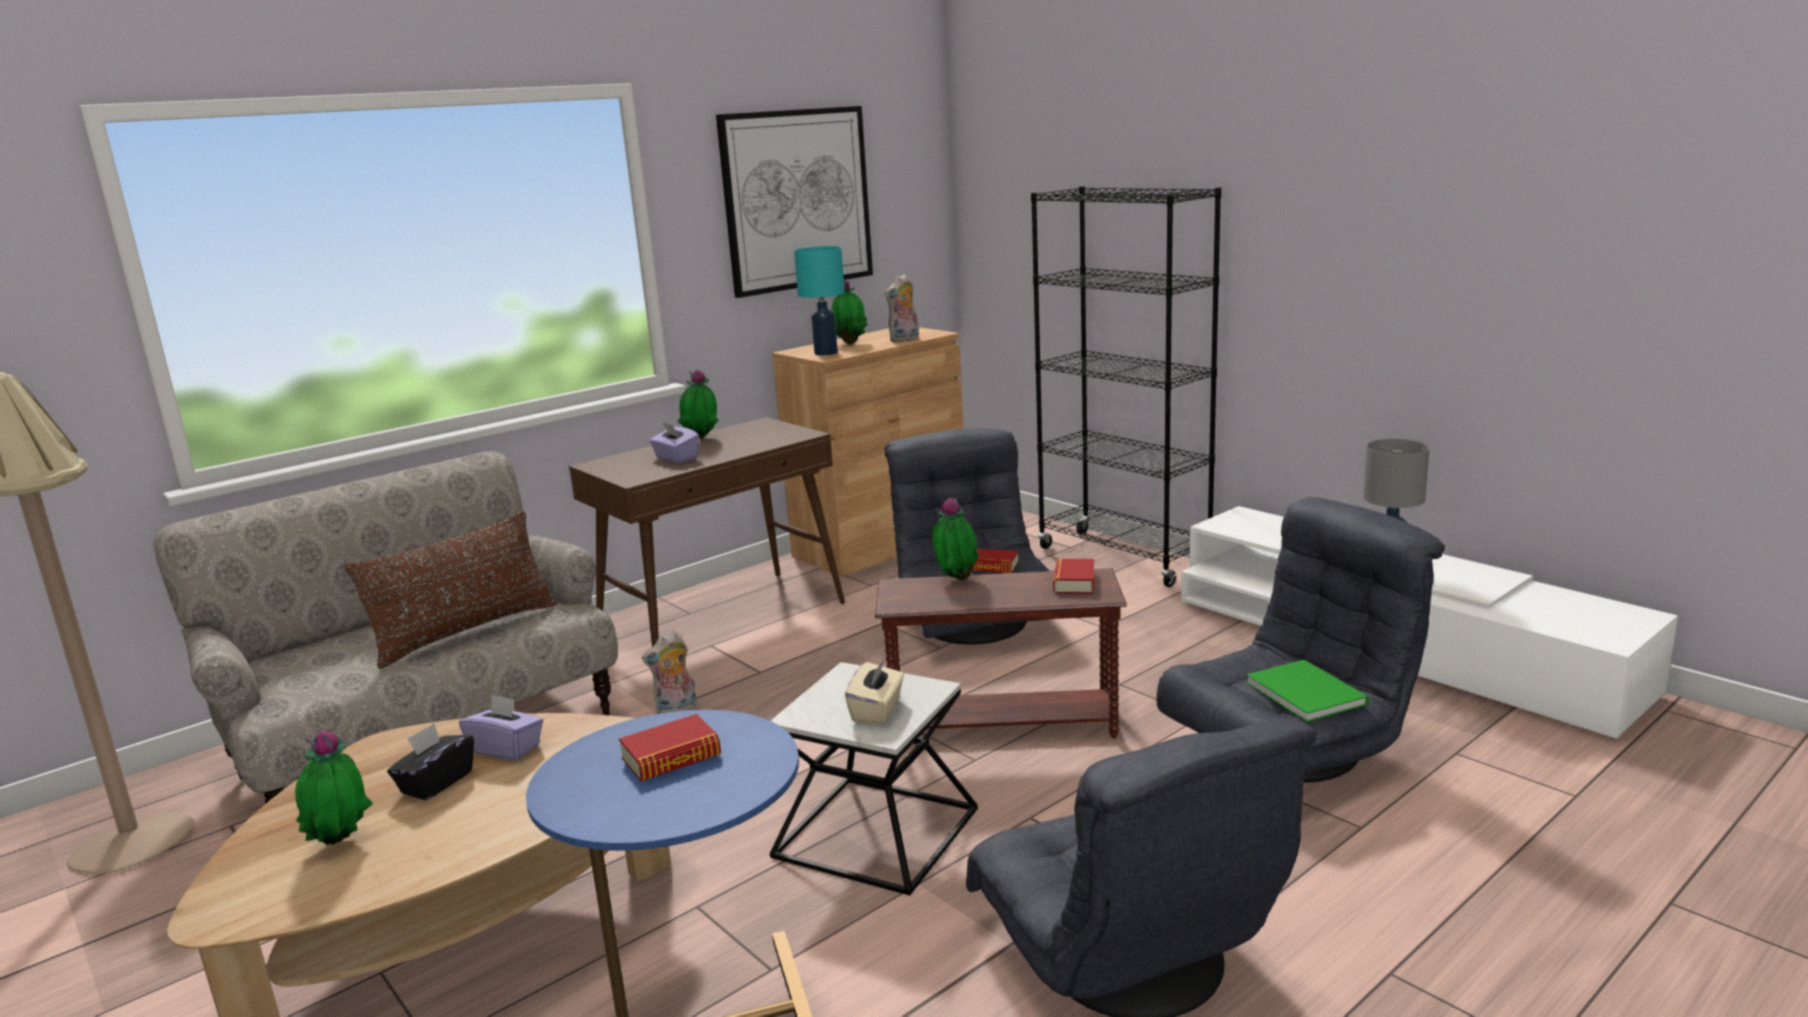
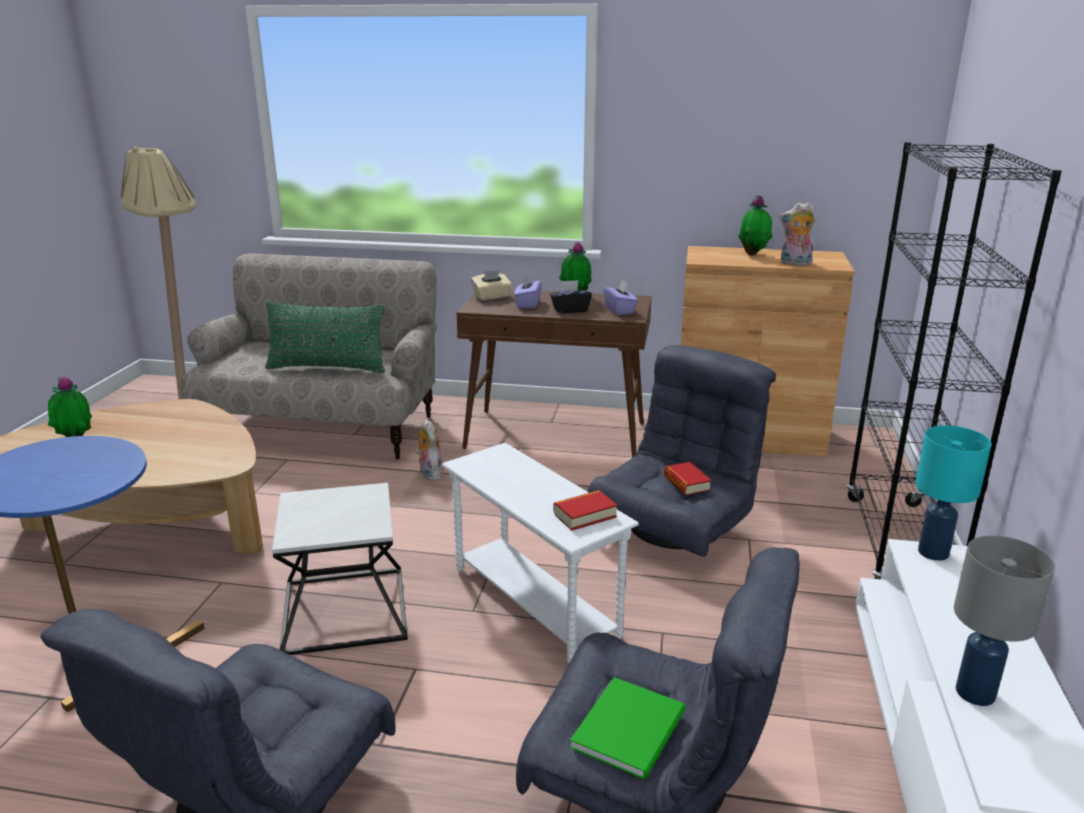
camera: 50 degrees right, 5 degrees up
brown pillow [345,511,557,669] -> green pillow [265,302,385,373]
black tissue box [387,723,474,800] -> black tissue box moved to [550,280,592,313]
purple tissue box [459,695,543,761] -> purple tissue box moved to [603,280,638,315]
book [619,714,721,782] -> none
plush toy [642,631,697,713] -> plush toy turned 45 degrees clockwise [415,419,444,480]
picture [716,106,873,298] -> none
turquoise table lamp [794,246,845,355] -> turquoise table lamp moved to [916,425,992,561]
beige tissue box [845,657,904,724] -> beige tissue box moved to [471,270,512,300]
brown side table [875,568,1127,738] -> white side table [442,443,639,664]
potted plant [932,498,979,580] -> none

